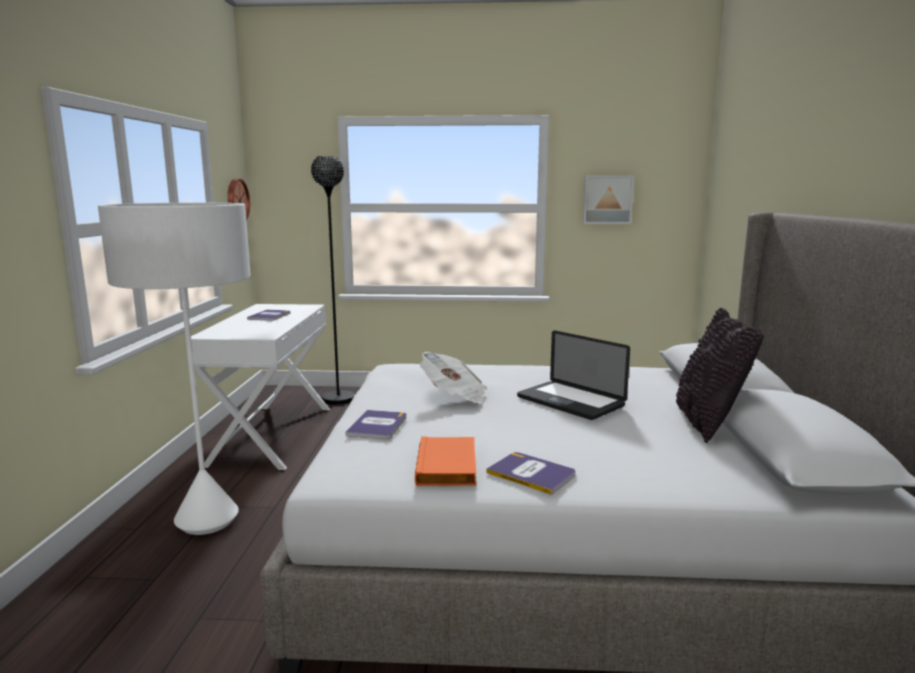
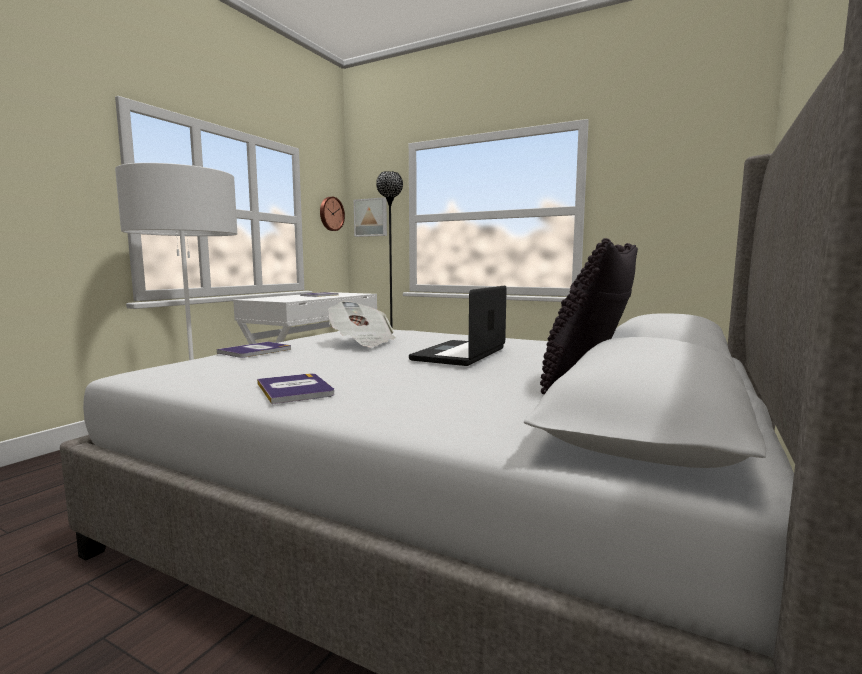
camera: 25 degrees right, 5 degrees down
orange book [415,436,476,486] -> none
laptop [517,330,630,420] -> laptop turned 45 degrees clockwise [409,285,507,366]
picture [583,176,634,224] -> picture moved to [354,197,387,237]

